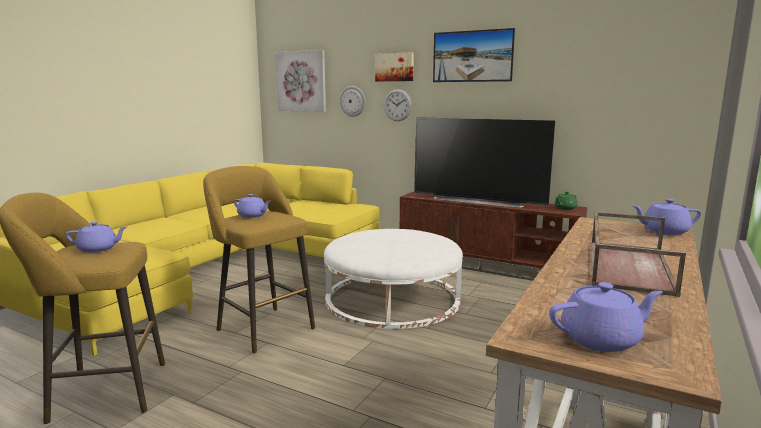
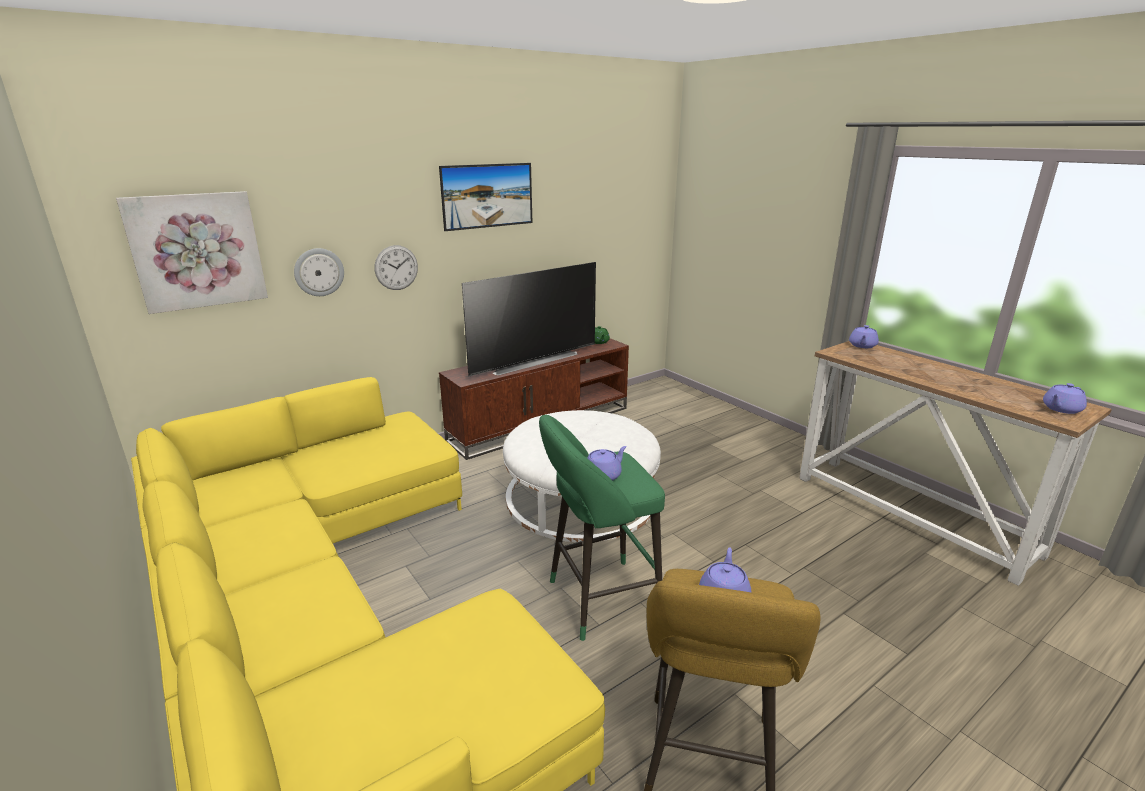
camera: 65 degrees left, 10 degrees up
yellow stool [203,166,315,353] -> green stool [539,415,665,641]
picture [375,52,414,82] -> none
purple teapot [549,282,663,352] -> purple teapot turned 135 degrees counterclockwise [1043,383,1087,414]
brown tray [591,212,686,297] -> none

